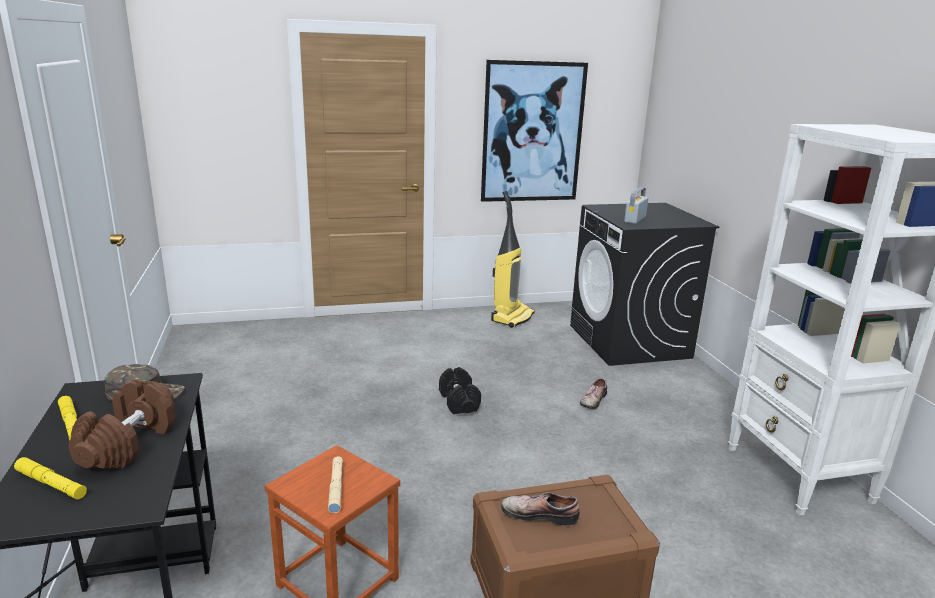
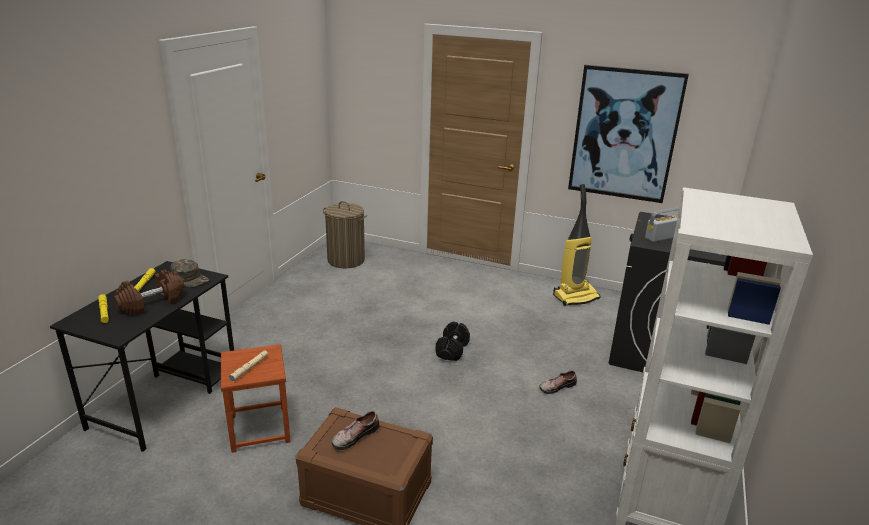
camera: 35 degrees right, 5 degrees up
shoe [501,492,580,526] -> shoe turned 90 degrees counterclockwise [331,411,379,450]
none -> laundry basket [323,201,367,268]

